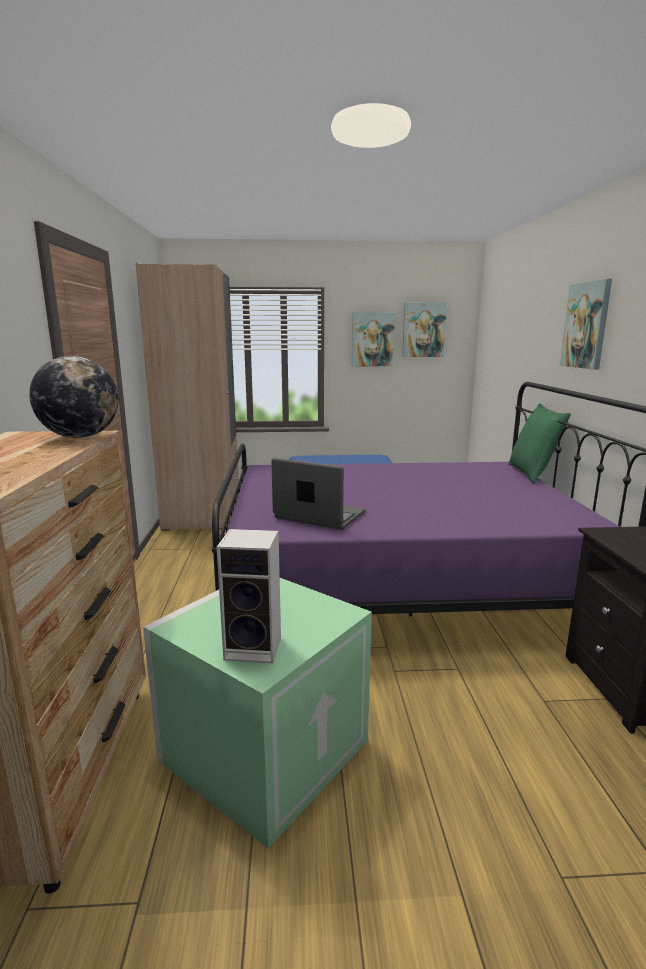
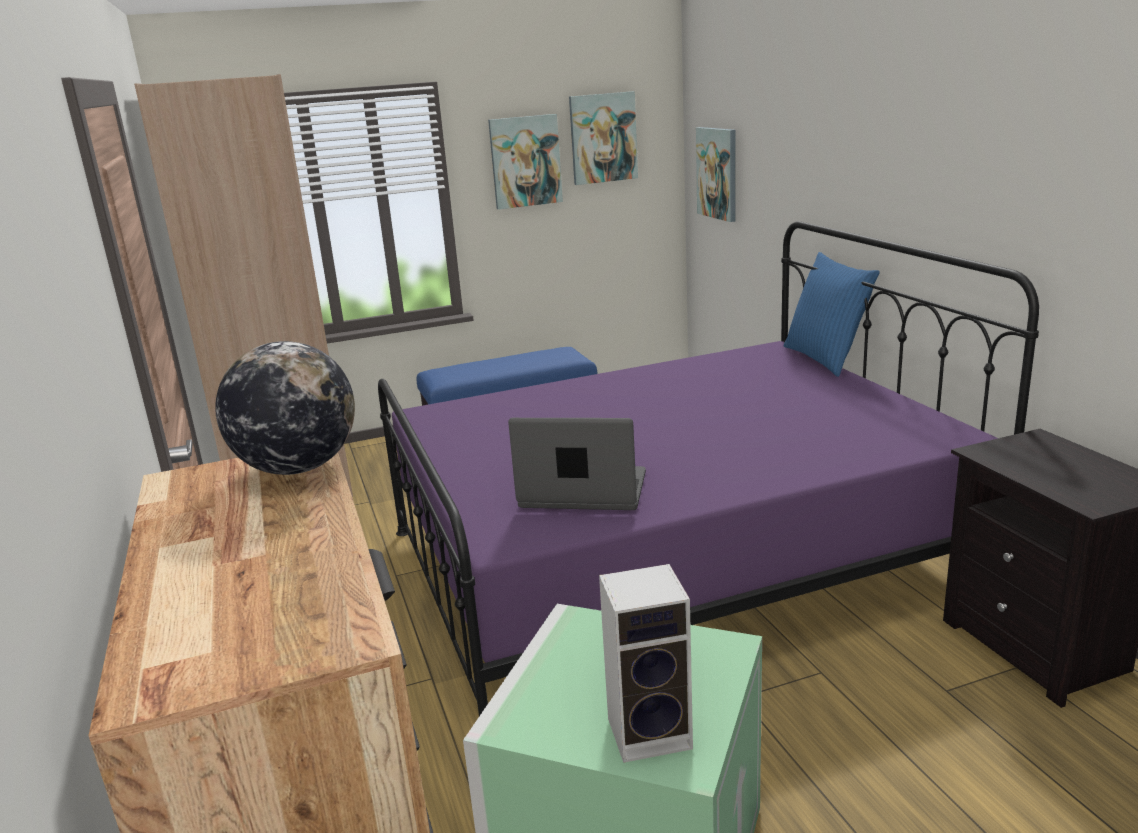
camera: 15 degrees left, 5 degrees up
green pillow [508,403,571,483] -> blue pillow [784,252,880,377]
picture [560,279,612,370] -> picture moved to [696,127,736,222]

